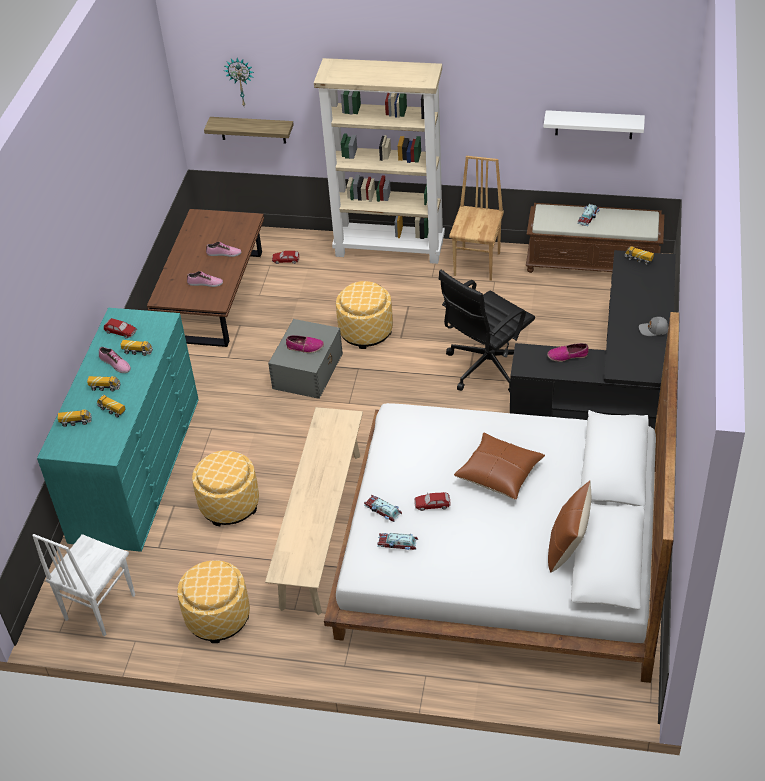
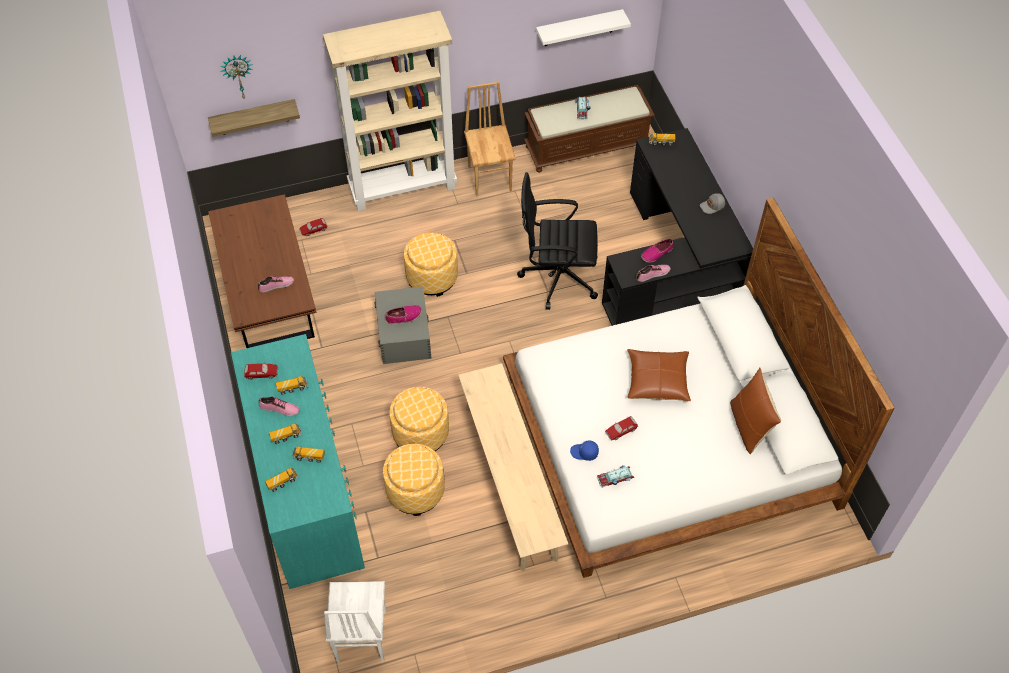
camera: 30 degrees left, 10 degrees up
ottoman [177,560,250,643] -> ottoman moved to [389,387,449,452]
shoe [206,242,241,257] -> shoe moved to [636,264,670,282]
toy car [364,495,402,522] -> blue cap [570,440,599,461]
black office chair [439,270,535,392] -> black office chair turned 75 degrees clockwise [517,172,598,310]

